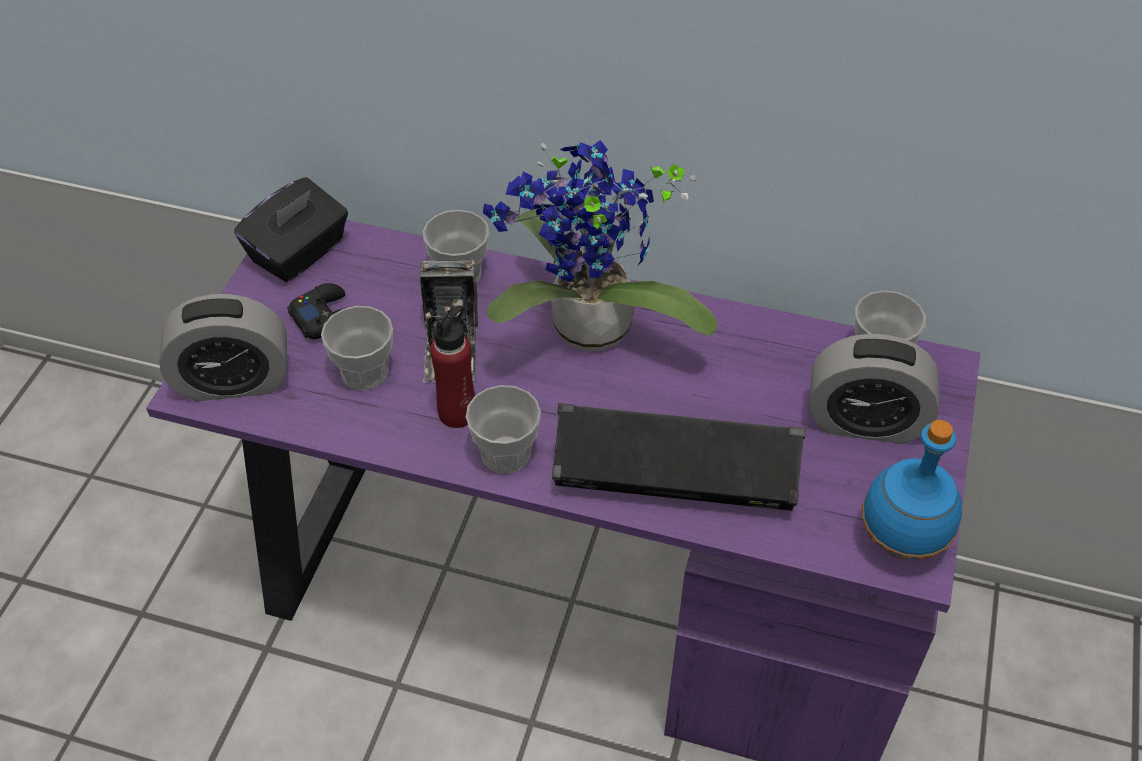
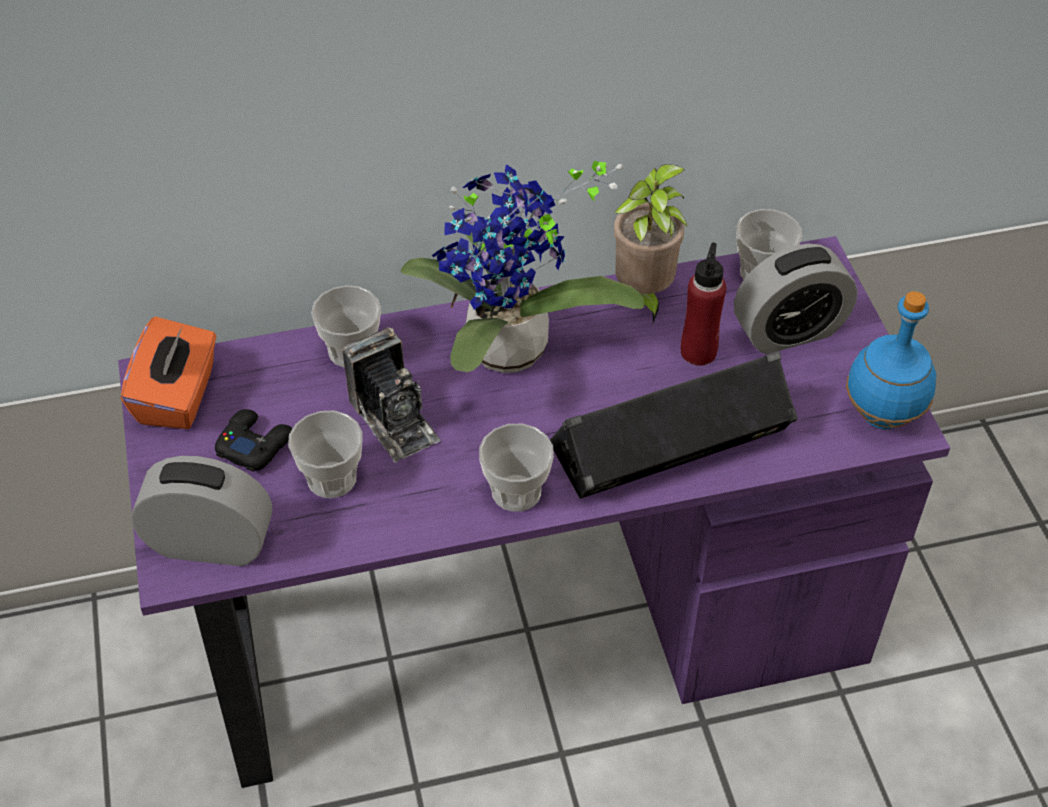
camera: 30 degrees left, 0 degrees up
alarm clock [159,294,287,401] -> alarm clock turned 135 degrees counterclockwise [131,456,272,566]
black tissue box [234,177,348,282] -> orange tissue box [121,316,217,429]
red bottle [430,306,475,428] -> red bottle moved to [681,242,726,366]
none -> potted plant [614,164,688,322]

